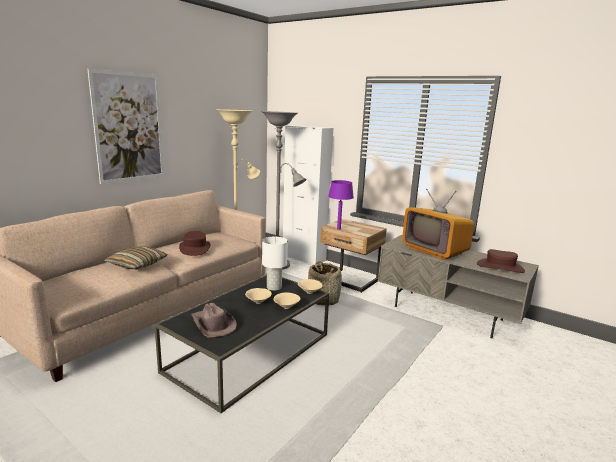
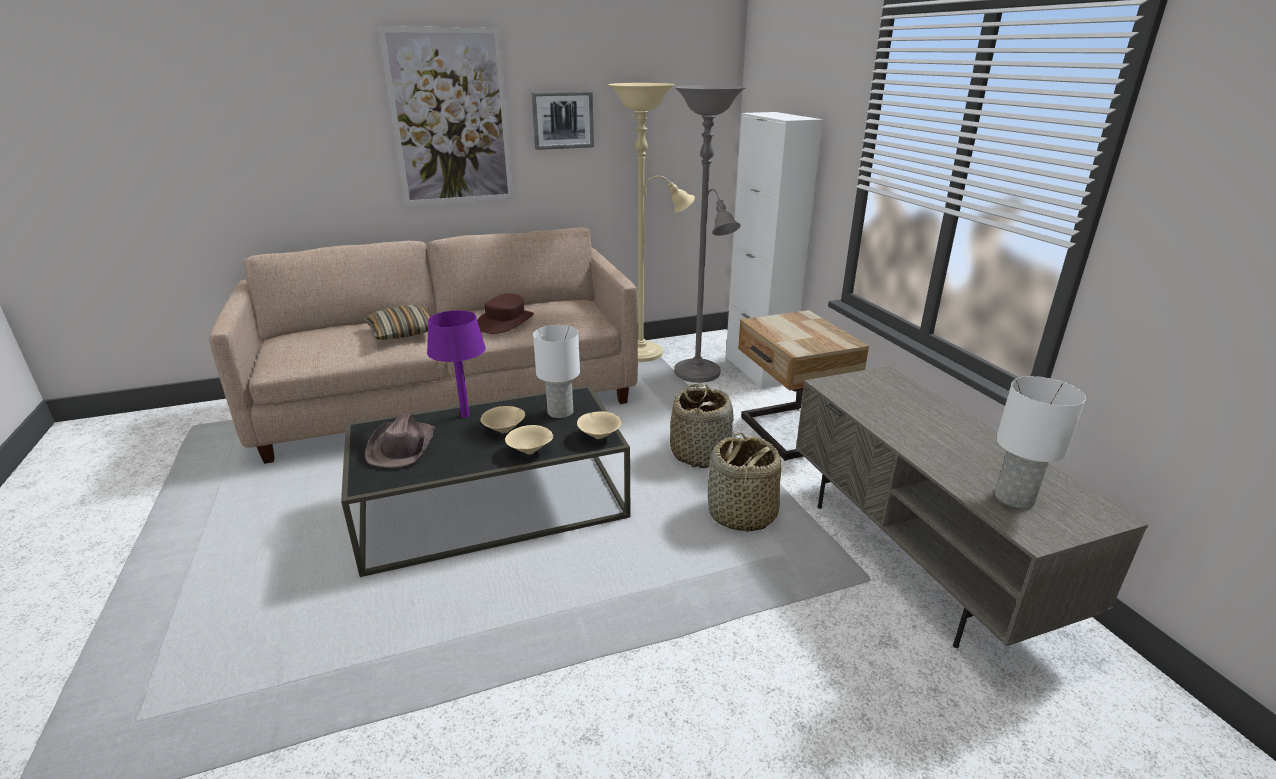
camera: 35 degrees right, 10 degrees up
purple table lamp [328,180,354,230] -> purple table lamp moved to [427,310,486,418]
television [402,189,474,260] -> none
brown hat [477,249,525,273] -> white table lamp [995,376,1086,509]
none -> picture [531,91,594,150]
none -> basket [708,432,781,532]

